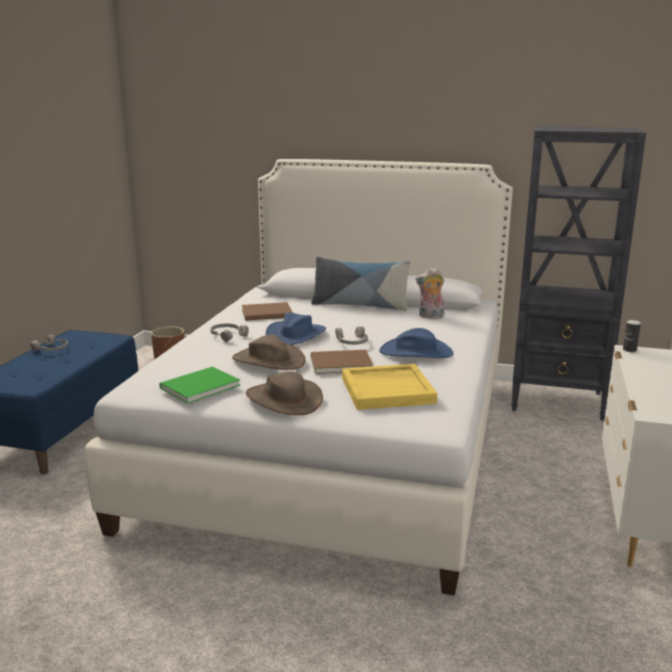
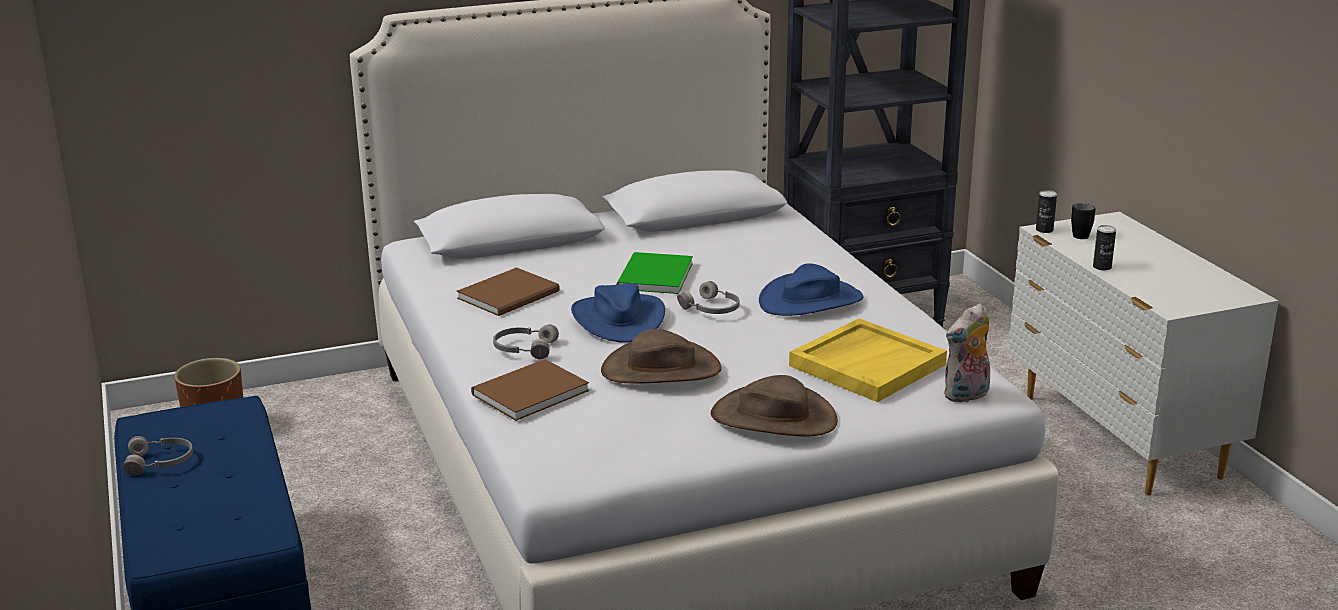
camera: 35 degrees left, 5 degrees up
green book [159,367,240,404] -> green book moved to [616,252,693,294]
pillow [311,257,410,311] -> none
brown book [311,350,373,374] -> brown book moved to [471,359,589,421]
plush toy [415,267,445,318] -> plush toy moved to [944,303,990,403]
none -> black mug [1071,203,1095,239]
none -> can [1093,225,1116,271]

